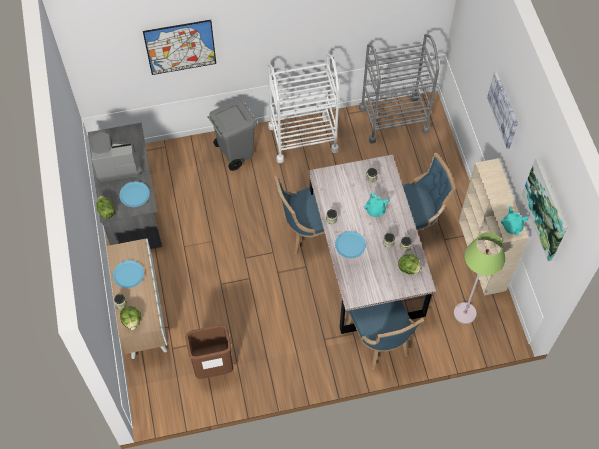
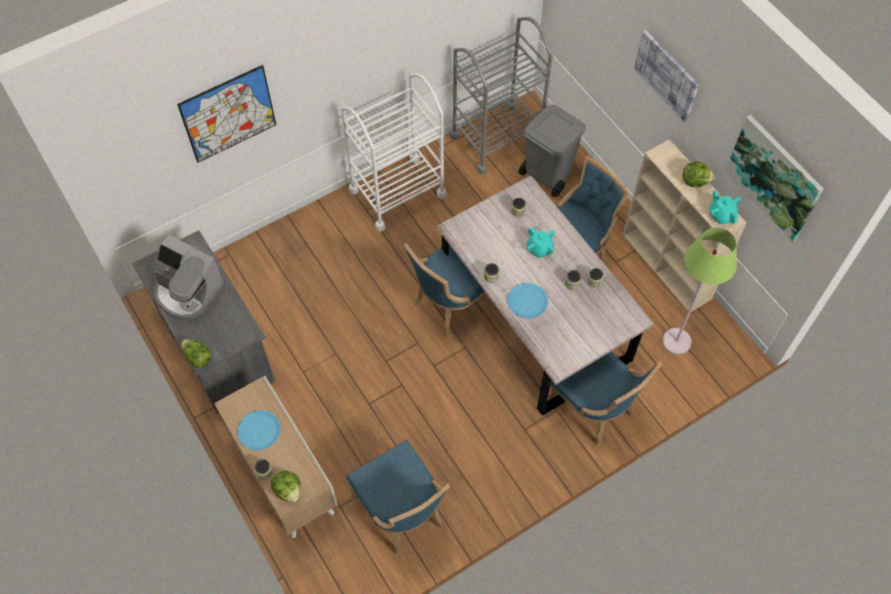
camera: 20 degrees left, 0 degrees up
coffee machine [91,133,141,182] -> coffee machine turned 120 degrees counterclockwise [154,235,224,320]
blue plate [119,181,150,207] -> none
brown trash can [185,325,233,379] -> blue chair [347,440,450,555]
grey trash can [207,100,257,171] -> grey trash can moved to [519,105,586,197]
lettuce [398,254,422,275] -> lettuce moved to [683,161,715,188]

